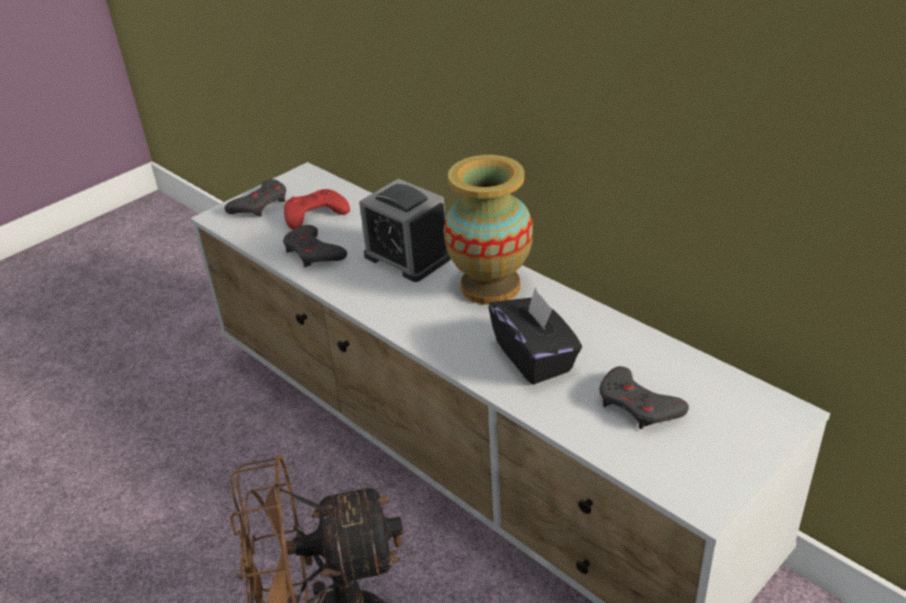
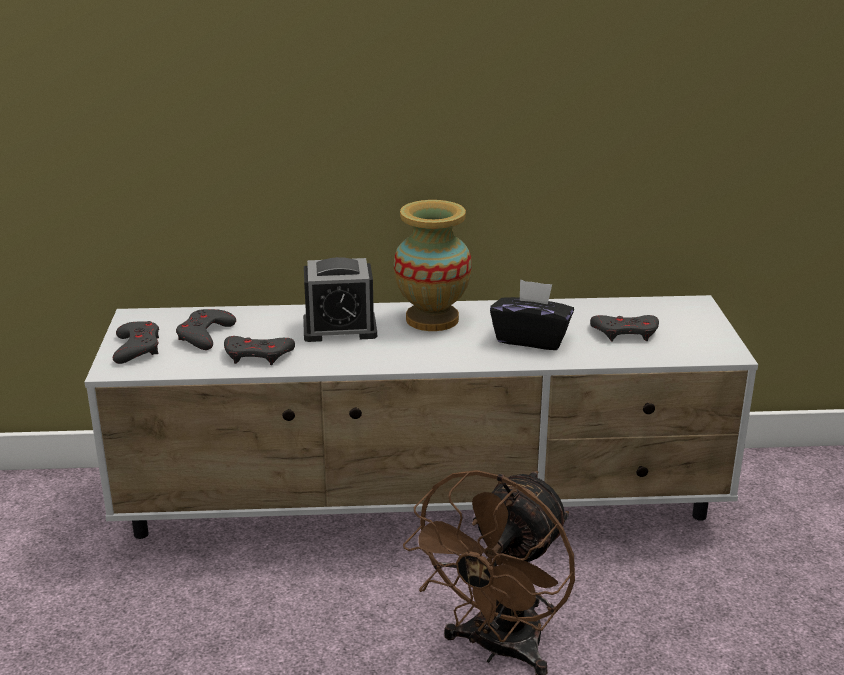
camera: 50 degrees left, 10 degrees down
red game controller [284,189,350,230] -> grey game controller [176,309,236,350]

